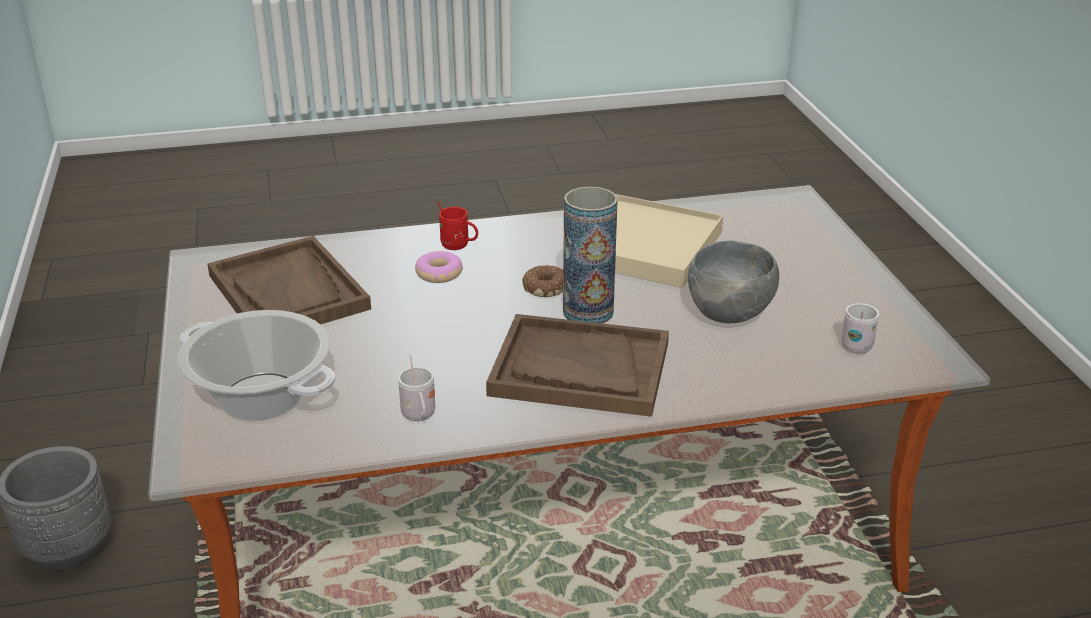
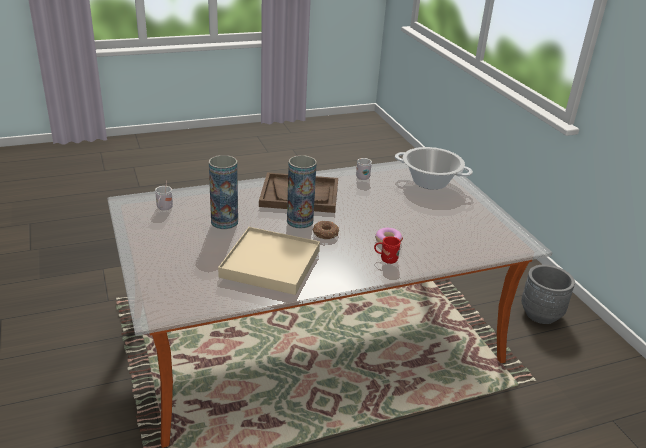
camera: 170 degrees right, 0 degrees up
brown tray [207,236,371,324] -> none
grey bowl [688,240,779,323] -> vase [209,155,238,229]

